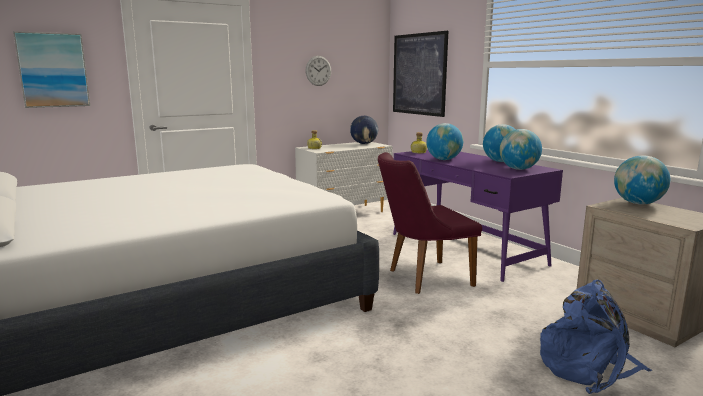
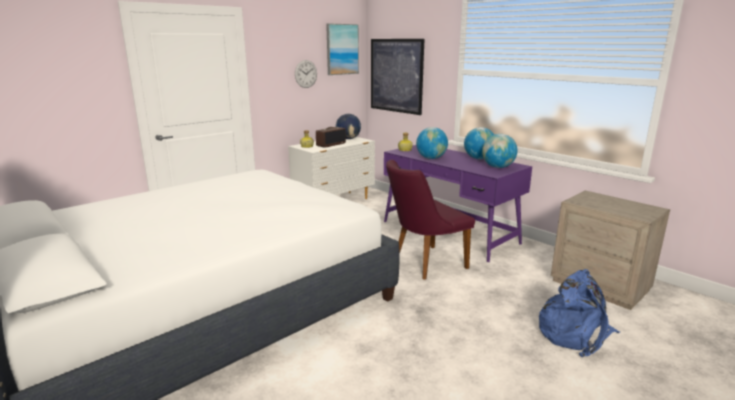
camera: 10 degrees left, 5 degrees up
picture [13,31,90,108] -> picture moved to [326,23,359,75]
globe [614,155,670,205] -> none
none -> radio [316,127,346,148]

